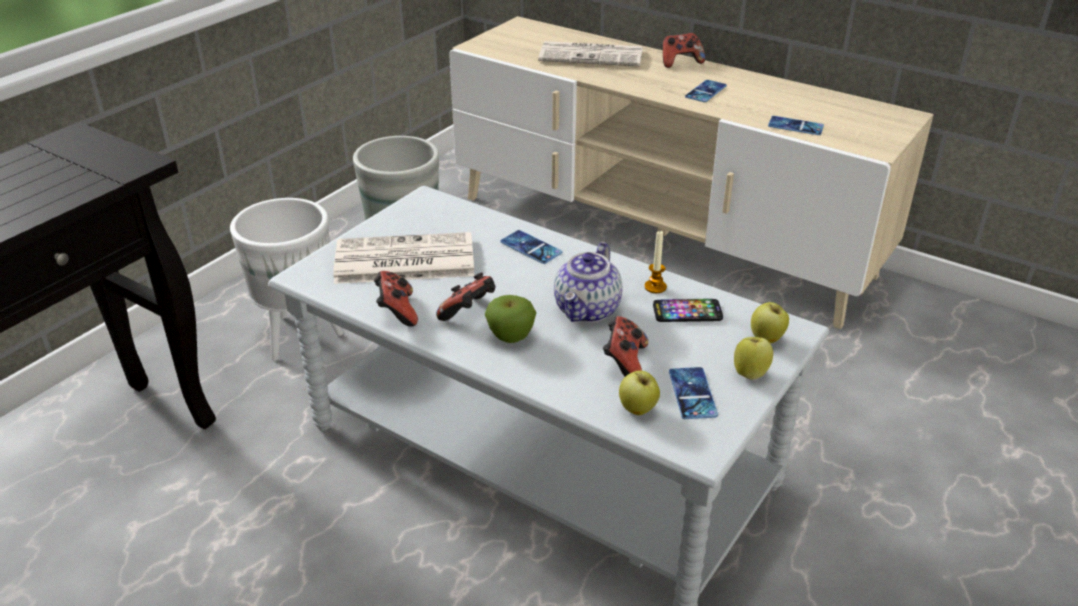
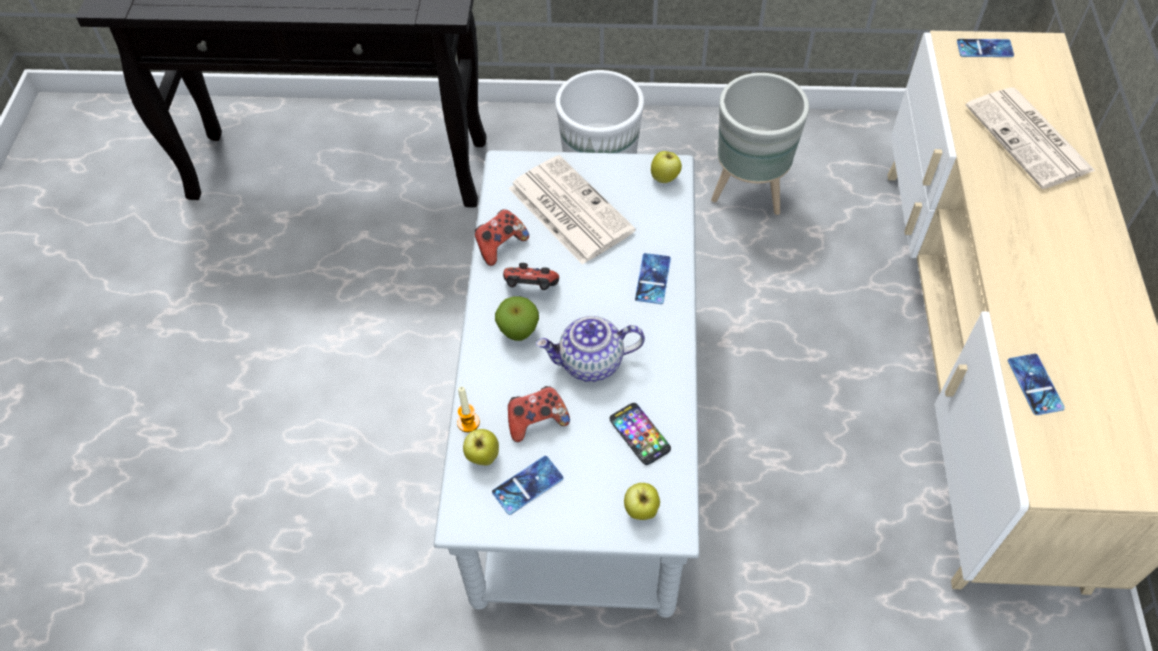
camera: 60 degrees right, 20 degrees up
candle [644,231,667,293] -> candle moved to [457,387,480,432]
game controller [663,33,705,68] -> none
phone [685,80,727,102] -> phone moved to [957,39,1014,57]
apple [734,337,773,380] -> apple moved to [651,151,682,183]

